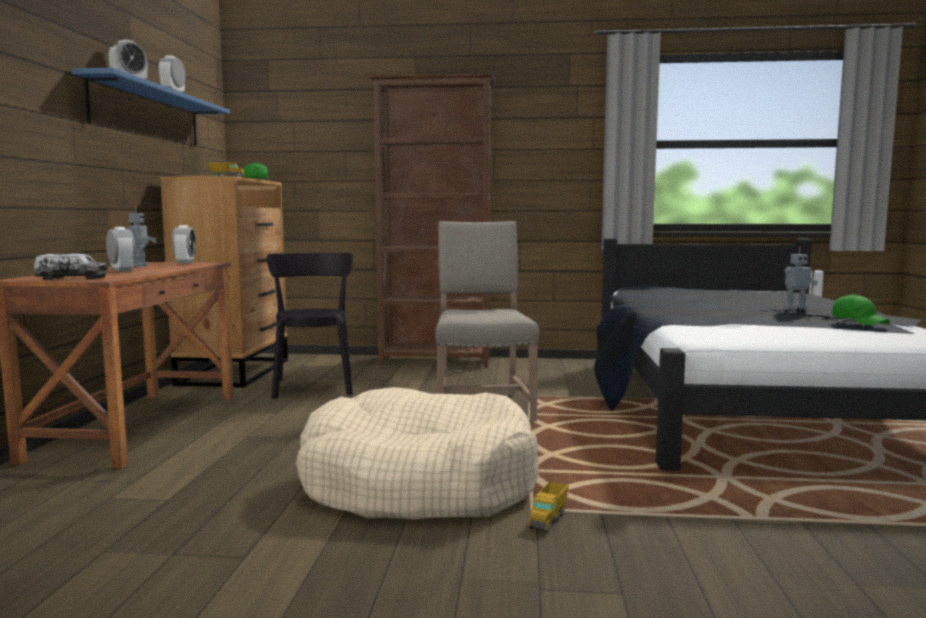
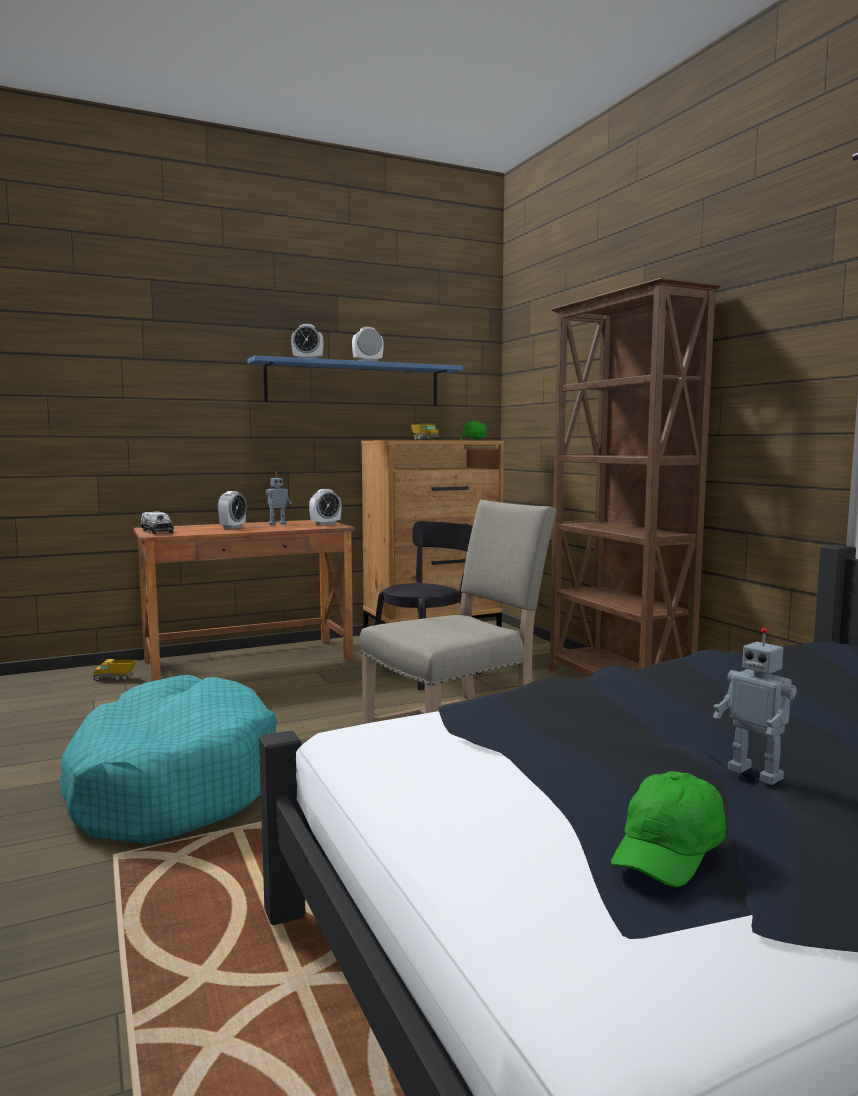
camera: 60 degrees right, 0 degrees up
beige dog bed [296,387,539,520] -> turquoise dog bed [60,675,276,844]
toy truck [528,482,569,533] -> toy truck moved to [93,659,137,681]

